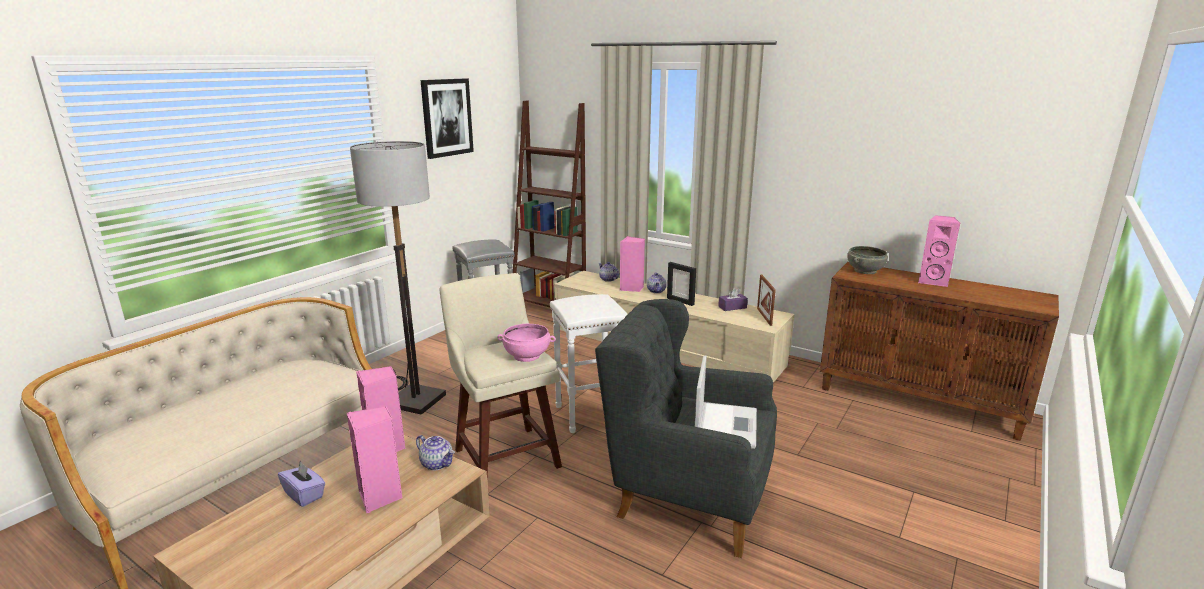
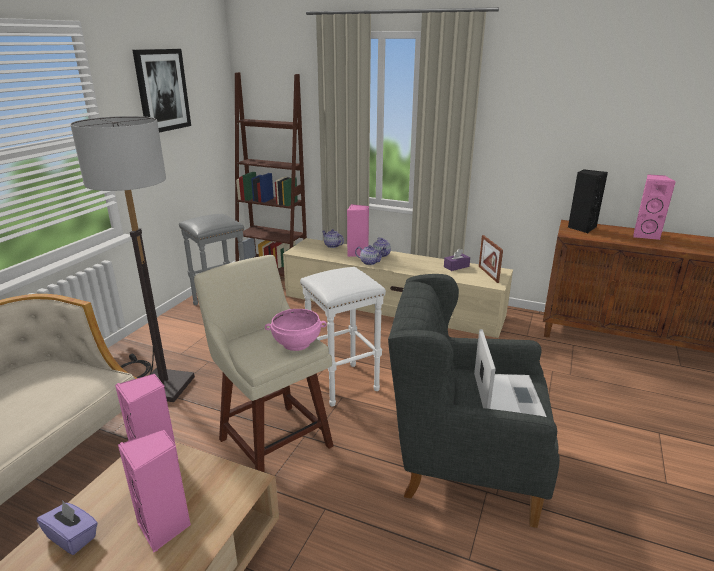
camera: 10 degrees left, 5 degrees up
teapot [416,435,455,471] -> teapot moved to [355,245,385,265]
picture frame [667,262,696,306] -> none
grey bowl [847,246,888,274] -> black speaker [568,169,608,233]

